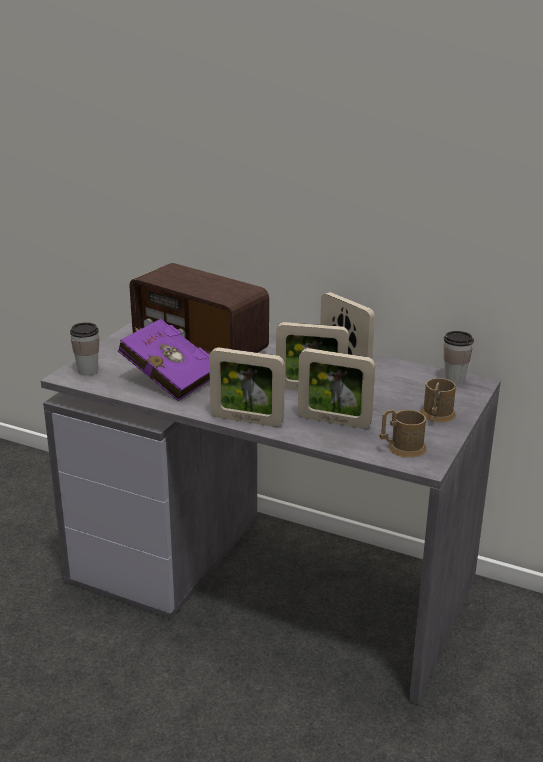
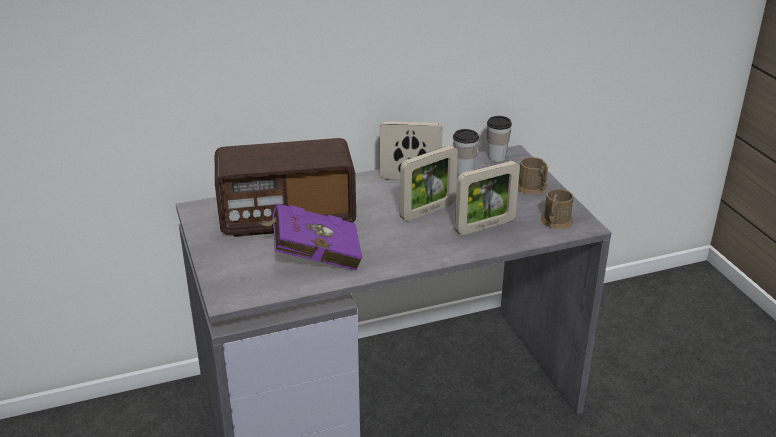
camera: 45 degrees left, 5 degrees up
cup [70,322,99,375] -> cup moved to [453,129,479,175]
picture frame [209,348,285,427] -> none

